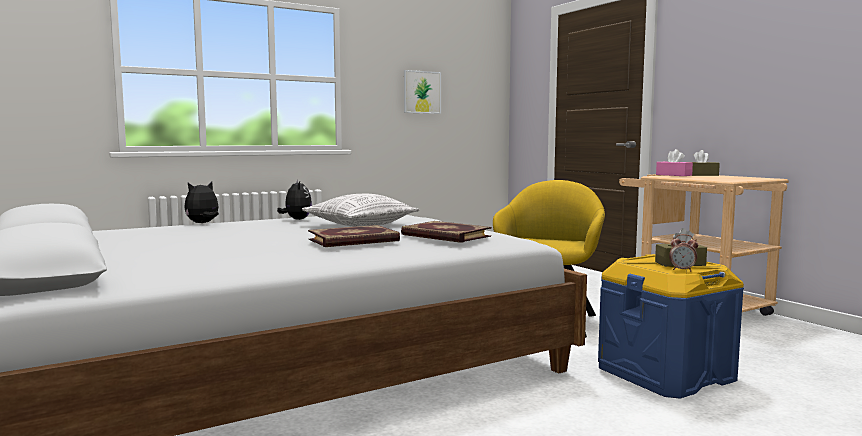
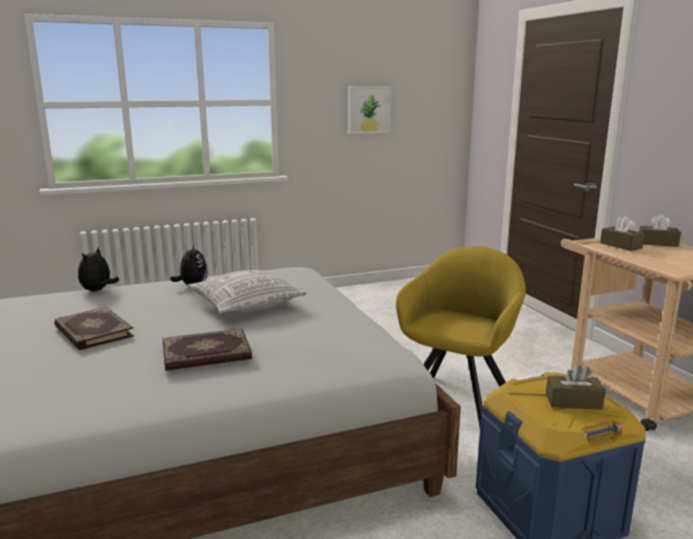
camera: 10 degrees right, 10 degrees up
plush toy [184,182,219,223] -> plush toy turned 45 degrees counterclockwise [78,247,119,291]
book [401,221,491,243] -> book moved to [54,307,134,350]
pink tissue box [656,149,693,176] -> brown tissue box [600,216,645,251]
alarm clock [669,234,698,271] -> none

